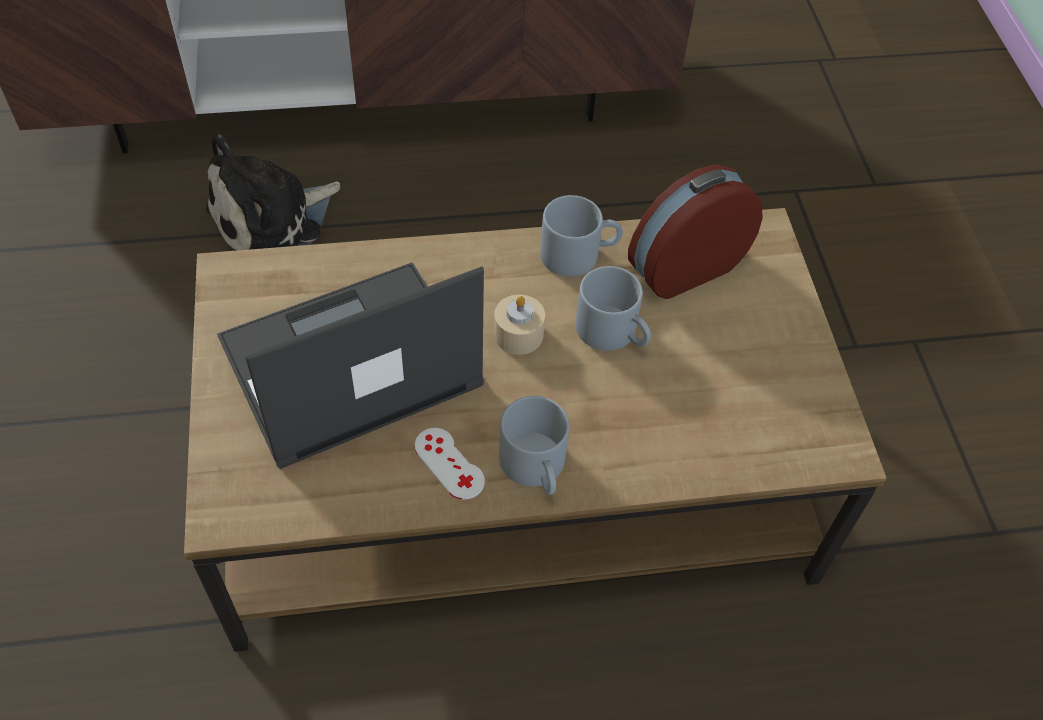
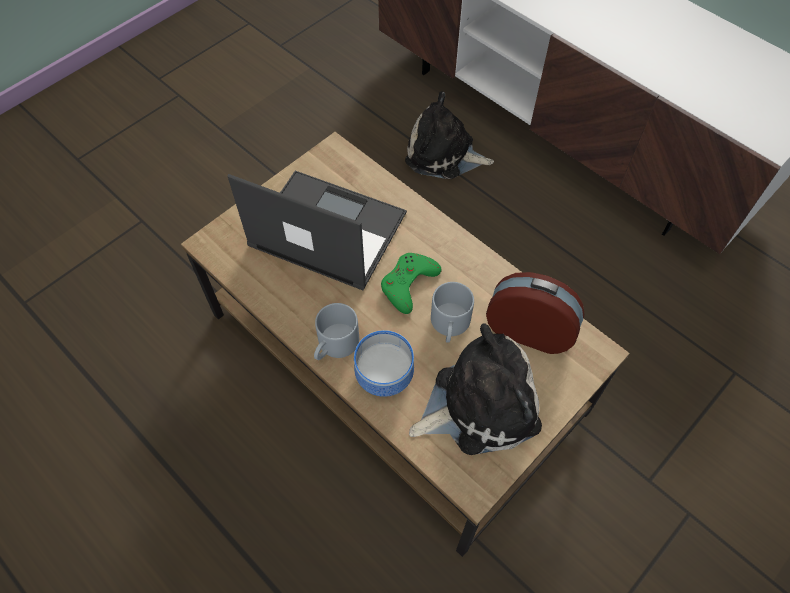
camera: 55 degrees right, 5 degrees up
white game controller [414,428,485,499] -> none
beige candle [494,295,545,355] -> green game controller [381,253,442,314]
grey mug [540,195,623,277] -> none
none -> bowl [354,330,414,397]
none -> plush toy [409,323,542,455]

